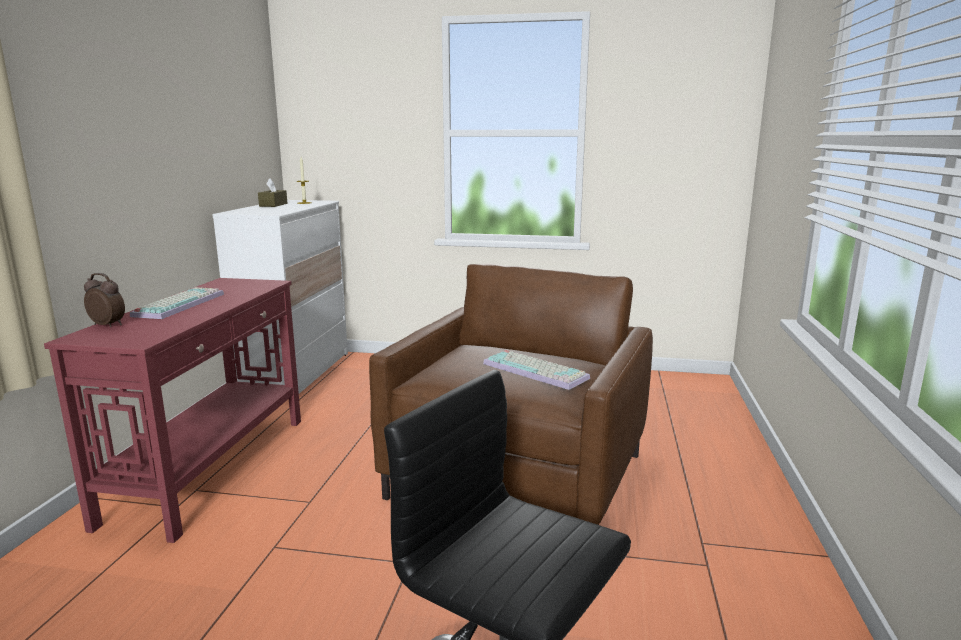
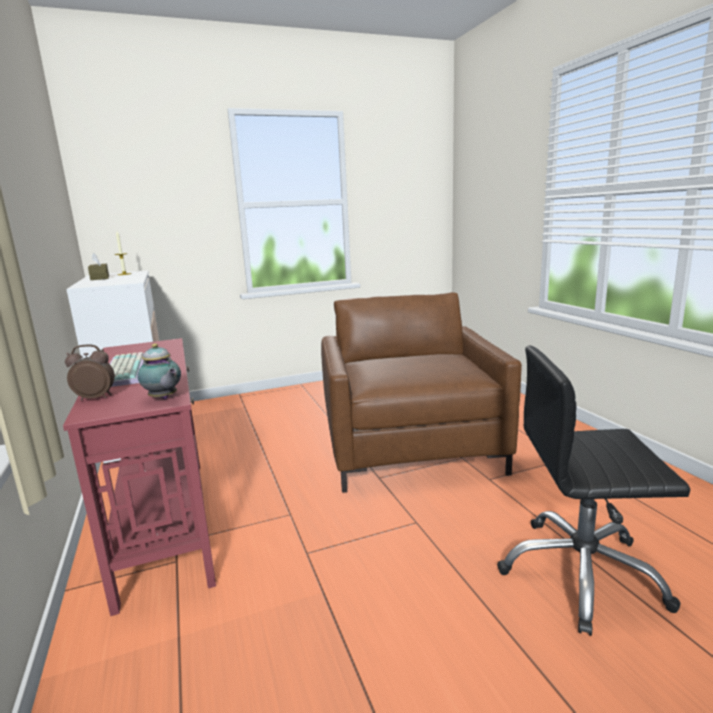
camera: 30 degrees left, 0 degrees up
keyboard [483,350,590,390] -> none
none -> teapot [137,343,181,399]

